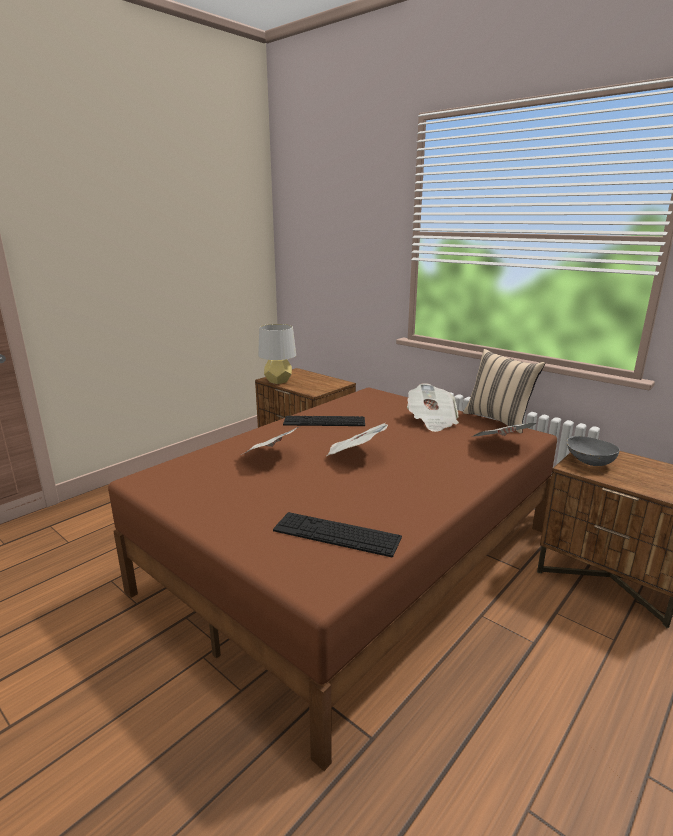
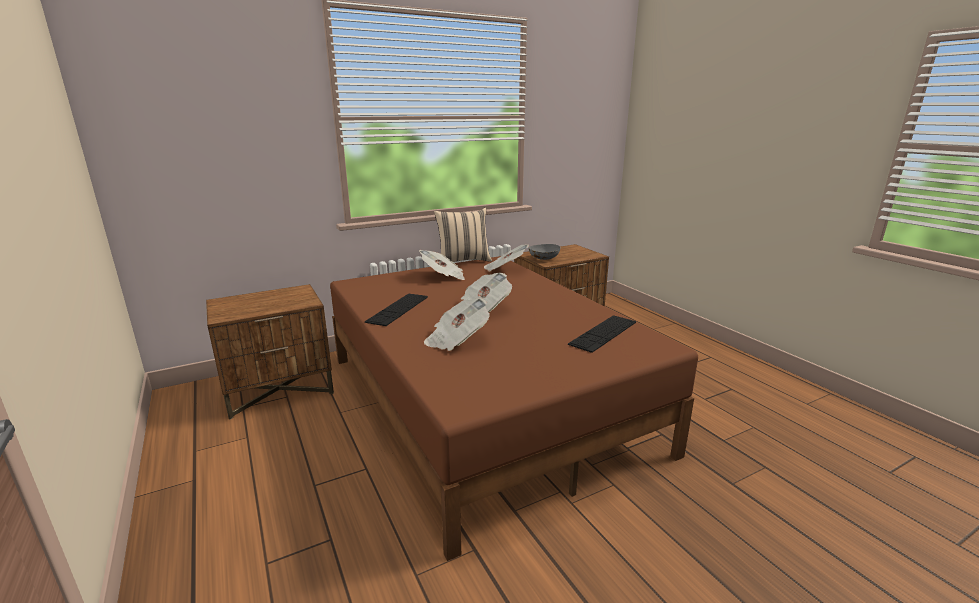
camera: 70 degrees left, 0 degrees up
grey table lamp [258,324,296,384] -> none

